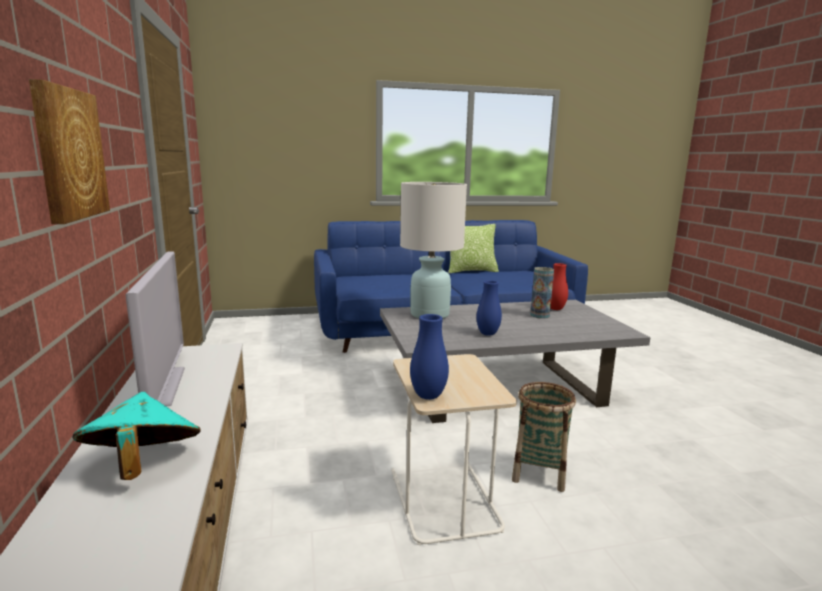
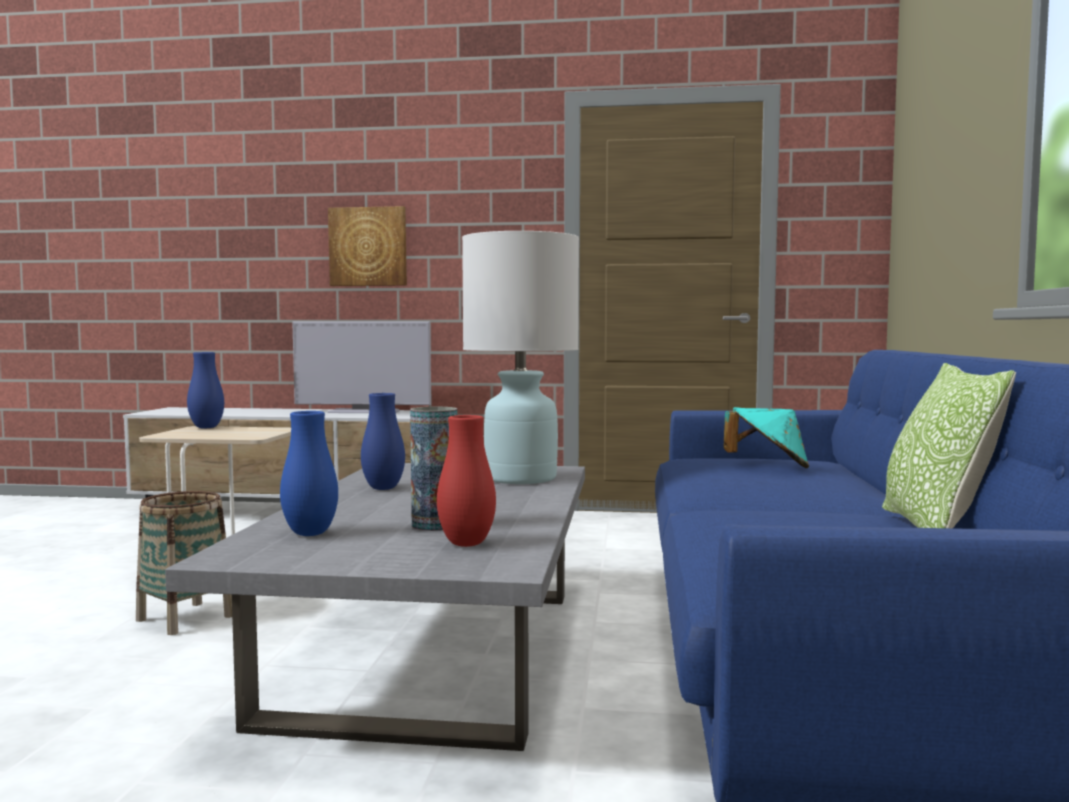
camera: 110 degrees right, 10 degrees down
turquoise hat [73,392,201,480] -> turquoise hat moved to [724,407,809,468]
none -> blue vase [280,411,338,536]

